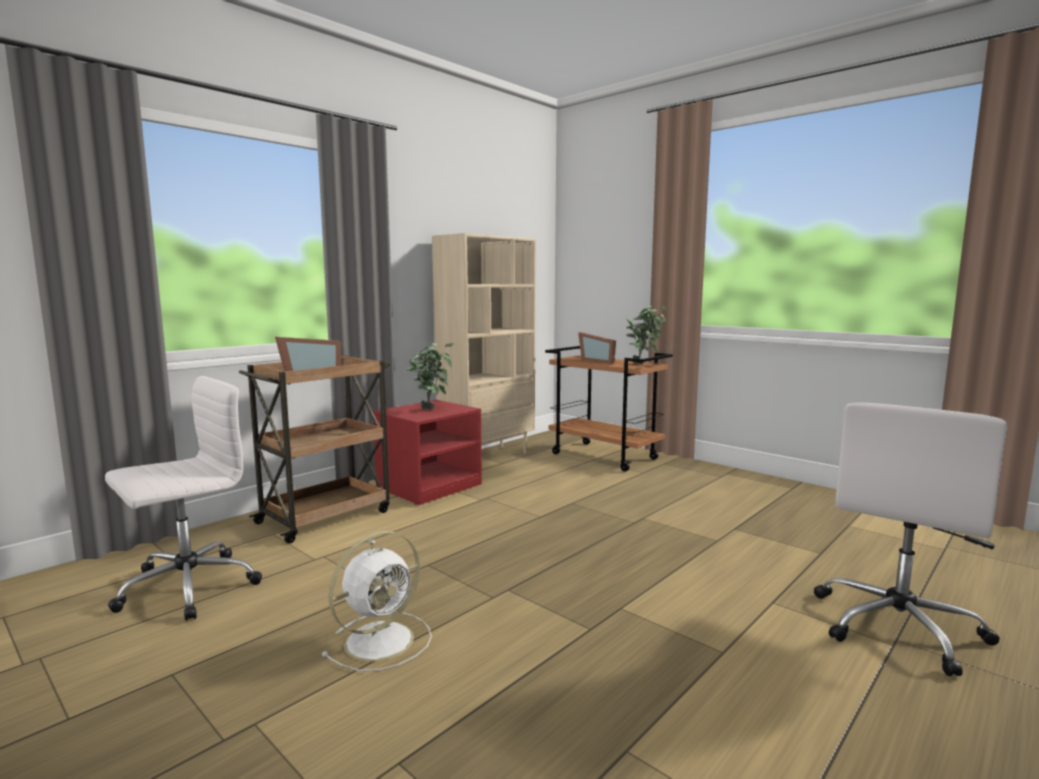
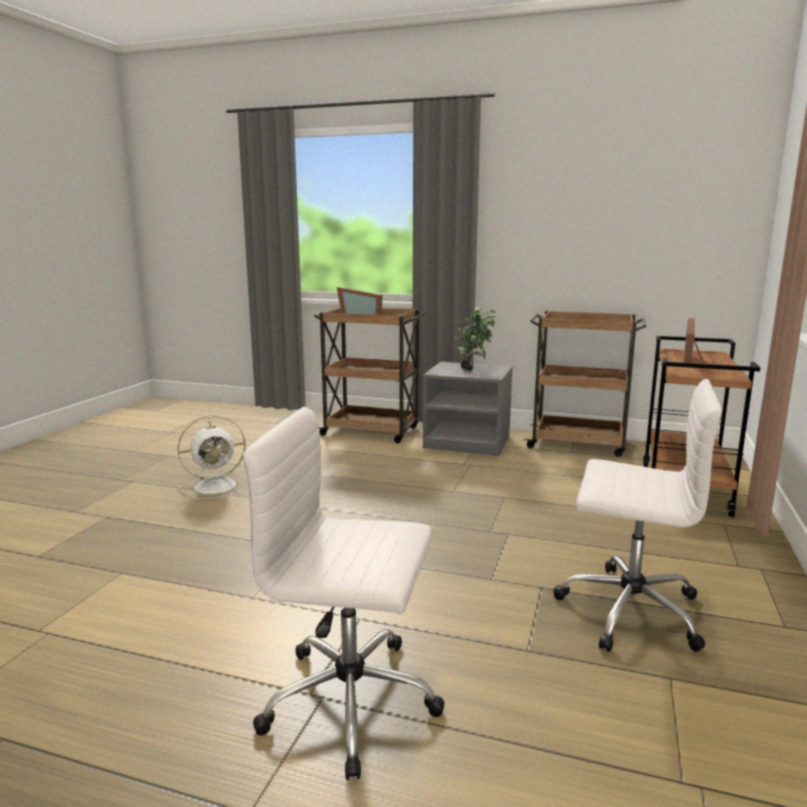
camera: 65 degrees right, 5 degrees up
white office chair [105,376,262,621] -> white office chair moved to [553,379,722,652]
white fan [321,531,432,672] -> white fan turned 45 degrees counterclockwise [178,415,248,499]
red nightstand [373,400,482,505] -> grey nightstand [423,362,513,456]
beige bookcase [432,233,536,454] -> brown cart [524,311,647,457]
potted plant [626,305,667,364] -> none

